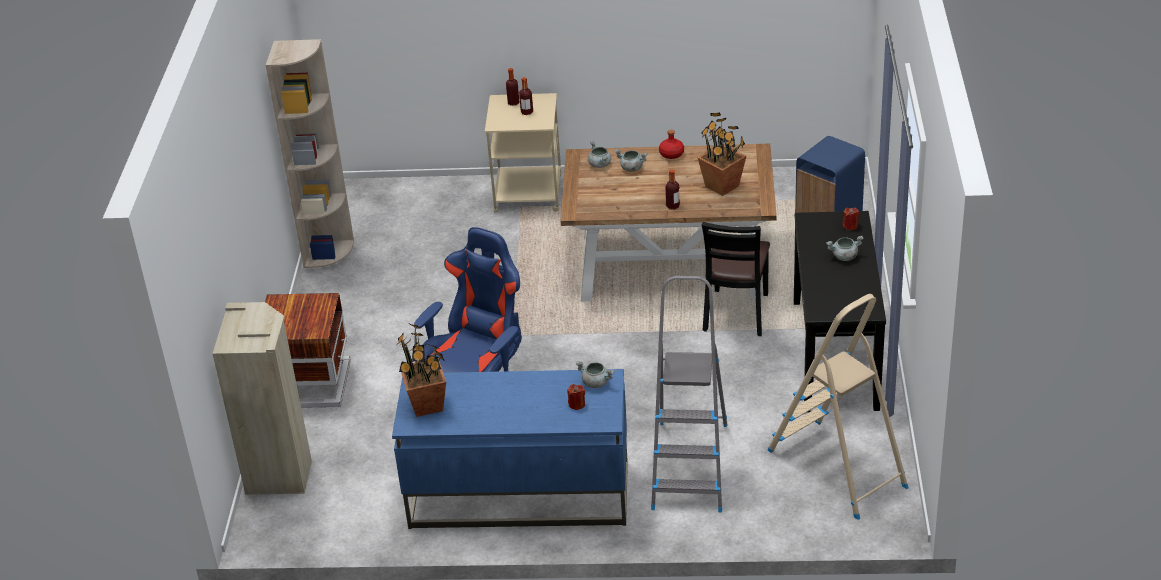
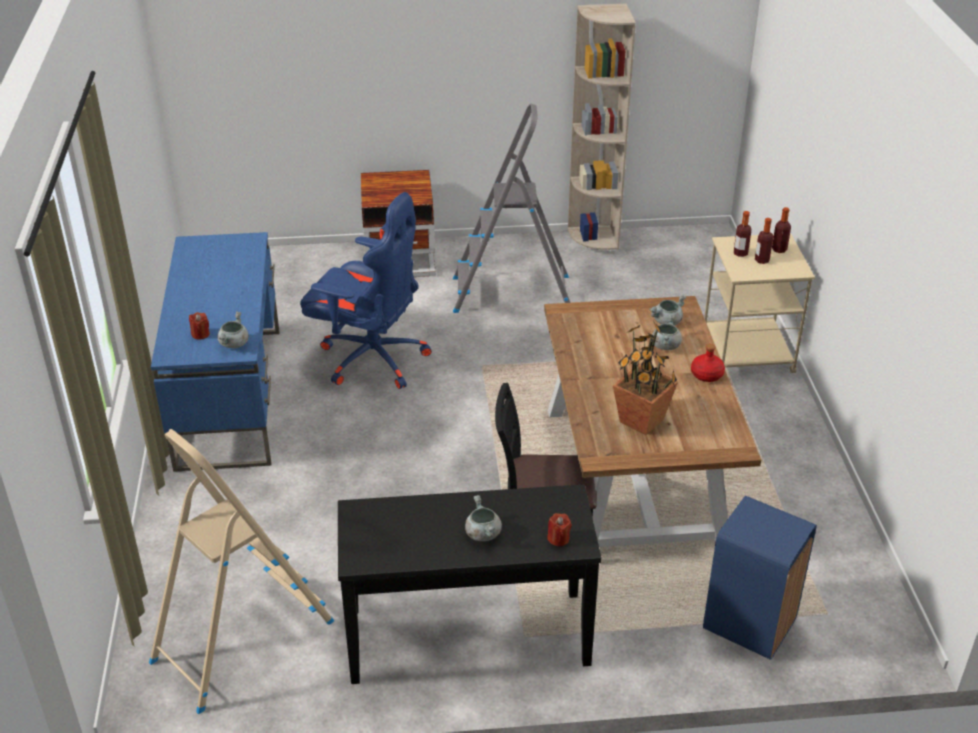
camera: 80 degrees right, 0 degrees up
beige cabinet [212,302,312,495] -> none
potted plant [397,324,446,417] -> none
grey step ladder [651,276,727,513] -> grey step ladder moved to [453,103,571,313]
bottle [666,170,680,210] -> bottle moved to [734,211,751,257]

